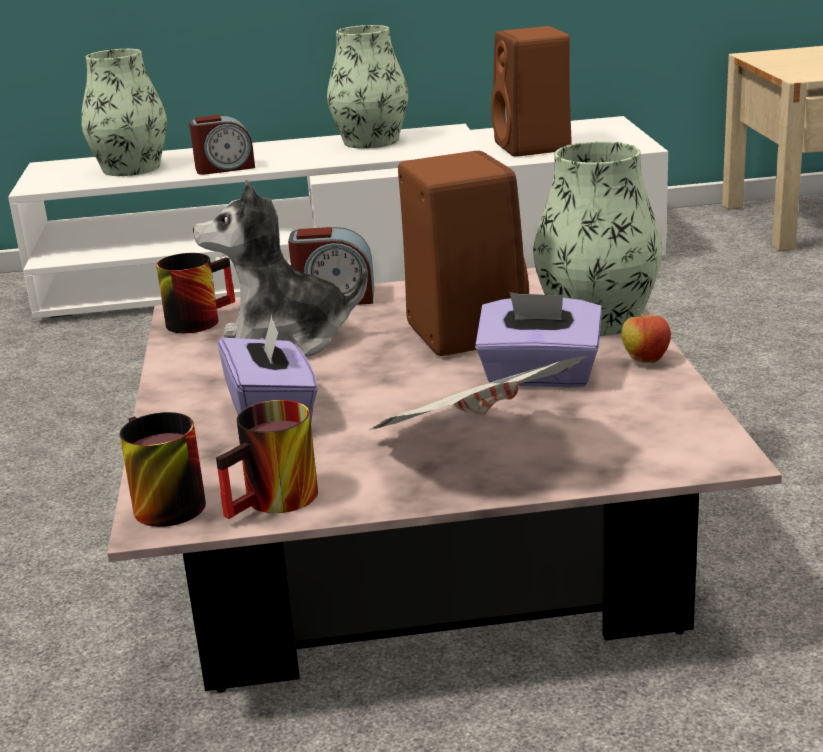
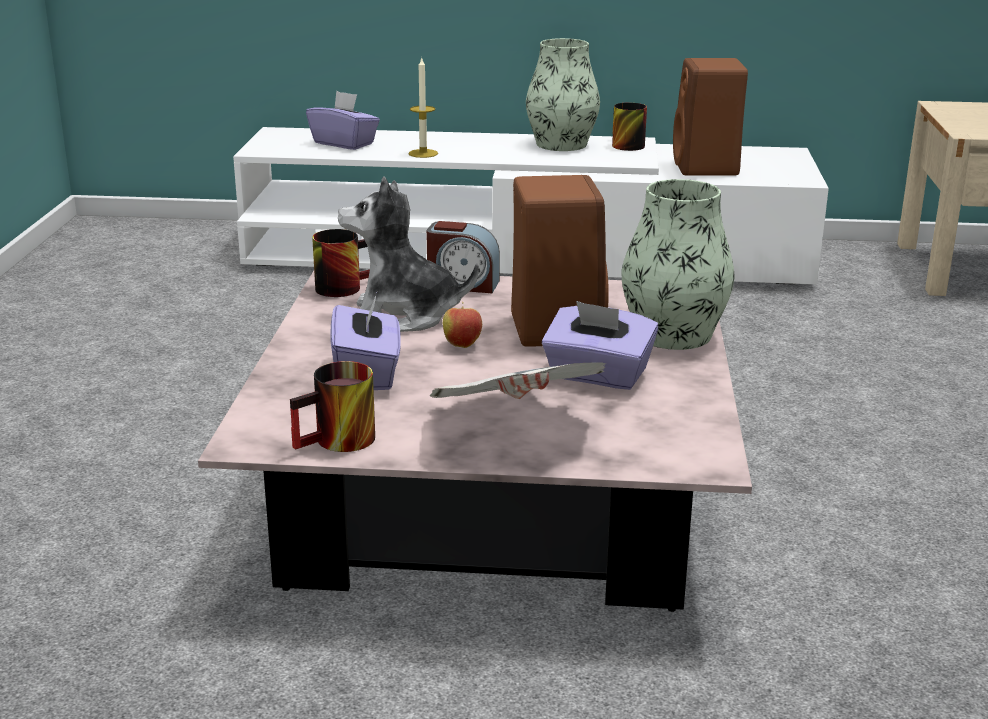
camera: 10 degrees right, 0 degrees up
vase [81,49,167,176] -> purple tissue box [306,91,380,150]
mug [120,412,206,527] -> mug moved to [612,103,647,151]
alarm clock [189,115,255,175] -> candle [408,57,438,158]
apple [621,309,671,363] -> apple moved to [443,302,482,348]

